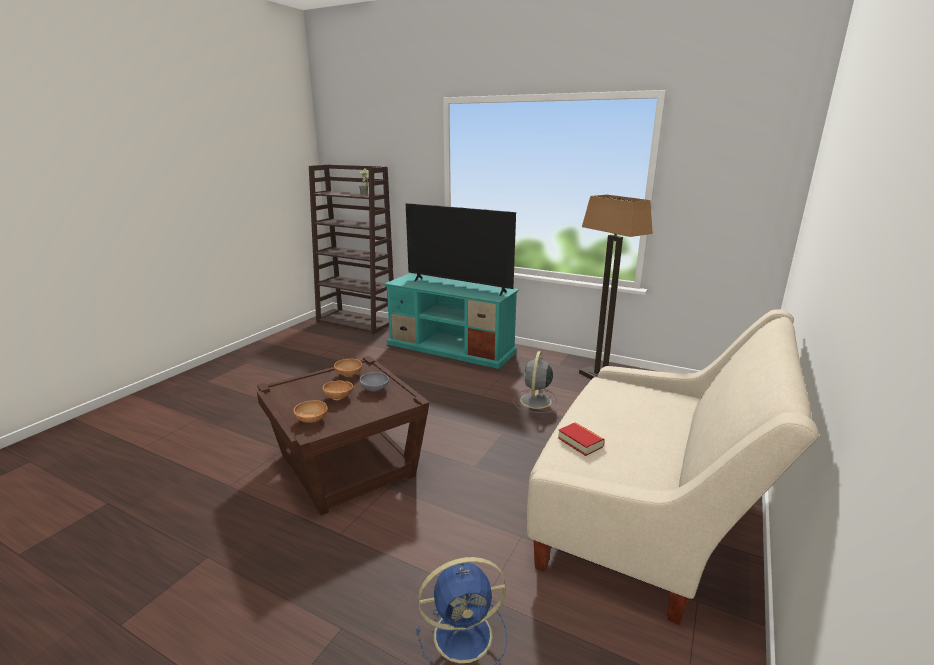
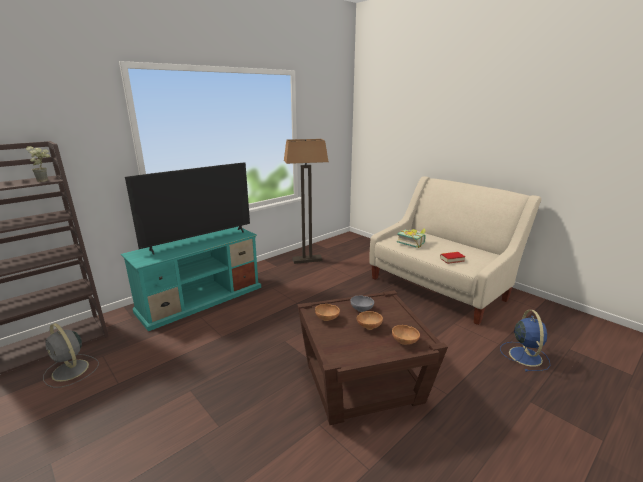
camera: 70 degrees left, 0 degrees up
grey fan [513,351,559,413] -> grey fan moved to [43,323,99,388]
none -> book [397,228,426,248]

